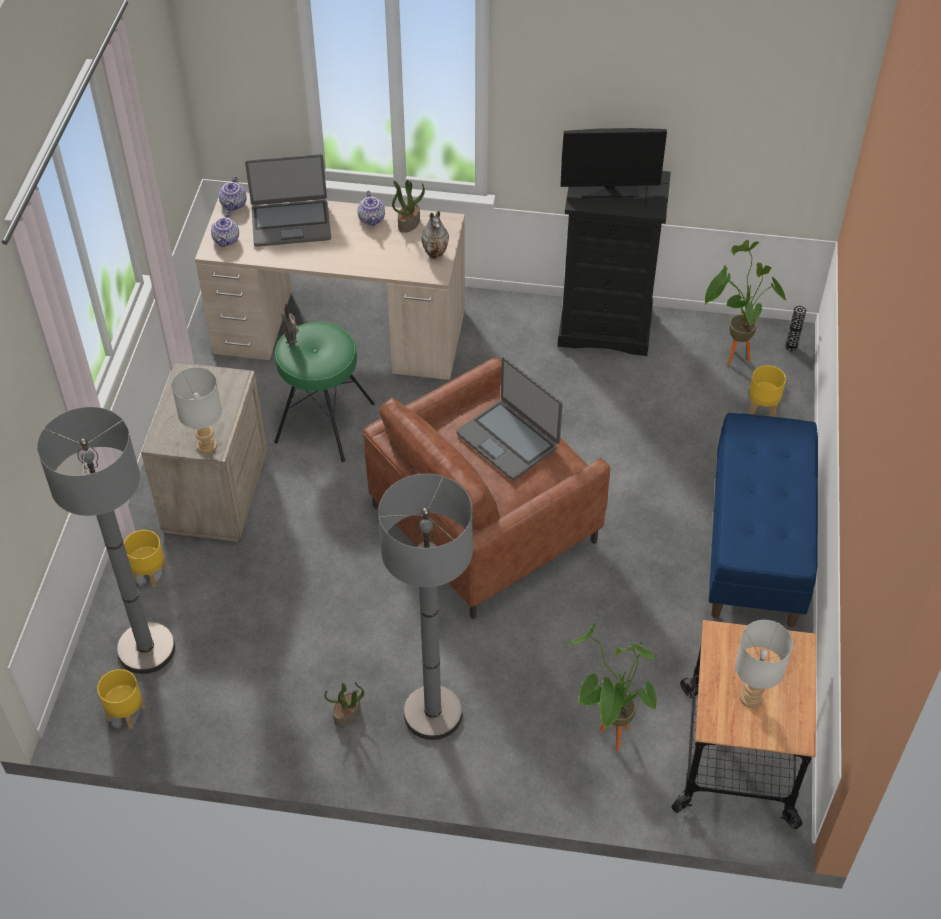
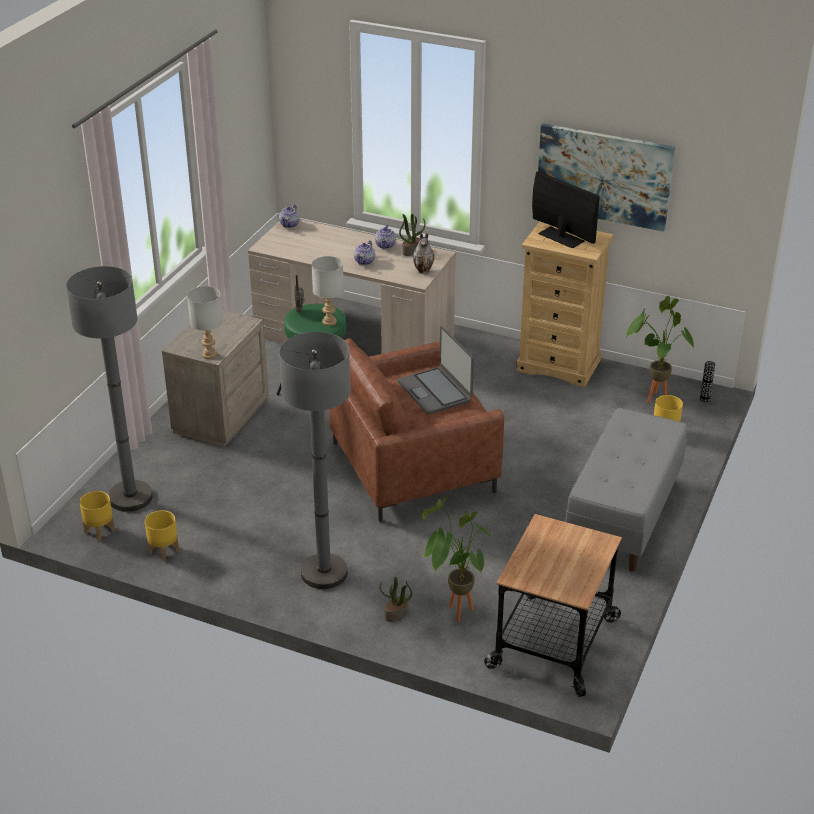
camera: 15 degrees right, 15 degrees down
yellow planter [124,530,167,587] -> yellow planter moved to [145,510,179,561]
teapot [211,211,239,247] -> teapot moved to [354,240,375,265]
laptop [245,154,331,247] -> none
potted plant [324,682,364,727] -> potted plant moved to [380,577,412,622]
black dresser [558,171,671,356] -> beige dresser [516,221,613,387]
monitor [561,128,667,198] -> monitor turned 150 degrees counterclockwise [532,171,600,249]
blue bench [708,413,818,627] -> grey bench [565,407,687,572]
grey table lamp [735,620,793,708] -> grey table lamp moved to [312,256,344,326]
none -> picture [538,124,675,232]

